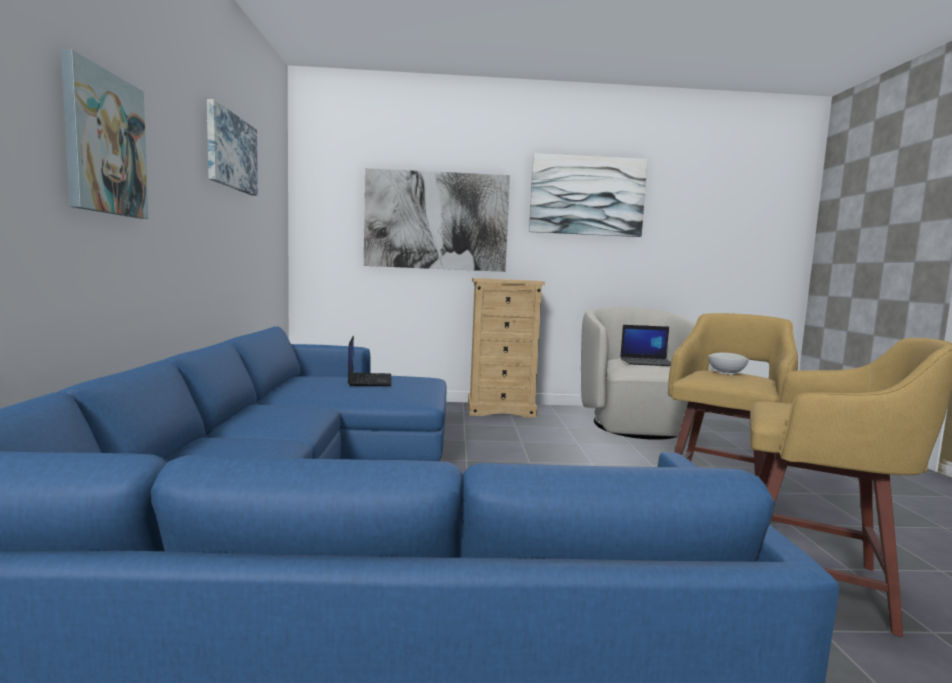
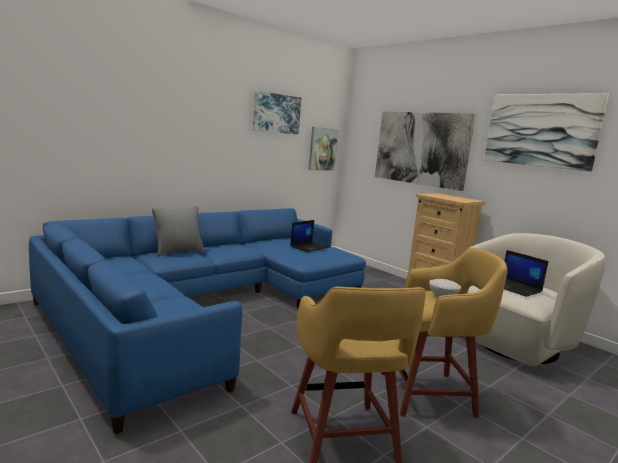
camera: 50 degrees right, 5 degrees up
picture [61,49,148,219] -> picture moved to [309,127,338,171]
none -> grey pillow [152,206,204,256]

